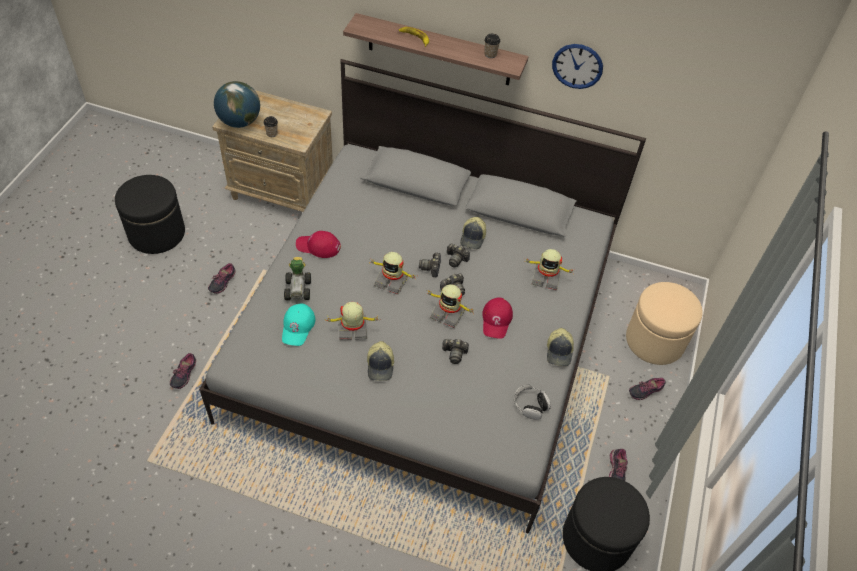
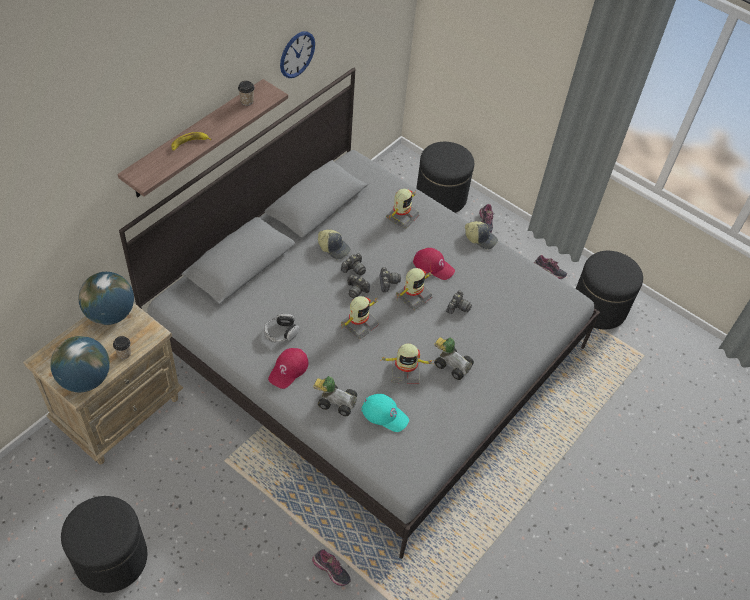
camera: 70 degrees left, 0 degrees up
shoe [208,263,236,294] -> none
toy robot [327,302,380,340] -> toy robot turned 105 degrees counterclockwise [380,344,432,385]
cap [367,341,394,381] -> toy car [434,337,474,380]
headphones [514,385,551,420] -> headphones moved to [264,314,299,342]
beige ottoman [626,282,703,365] -> black ottoman [416,142,474,213]
none -> globe [78,272,134,325]

